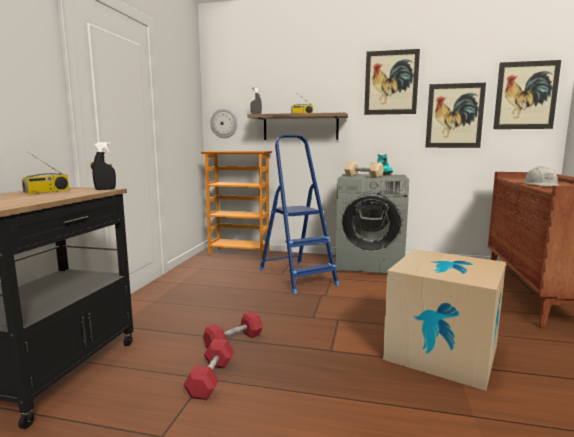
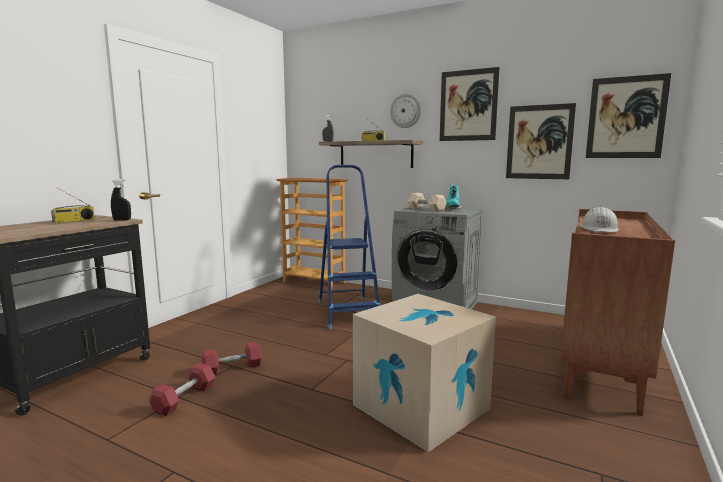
camera: 15 degrees right, 0 degrees up
wall clock [210,109,238,138] -> wall clock moved to [390,93,421,128]

